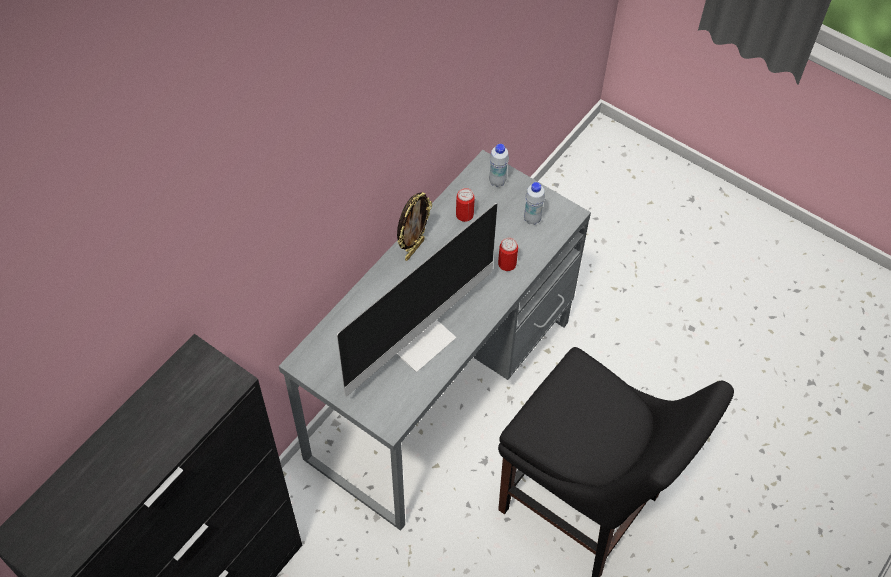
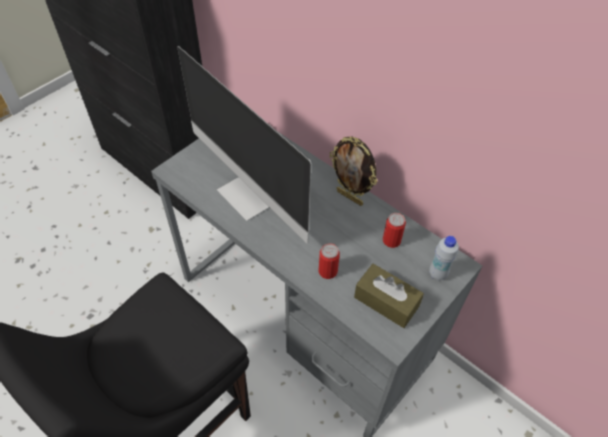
camera: 95 degrees right, 5 degrees down
white bottle [524,182,545,225] -> brown tissue box [354,264,424,328]

